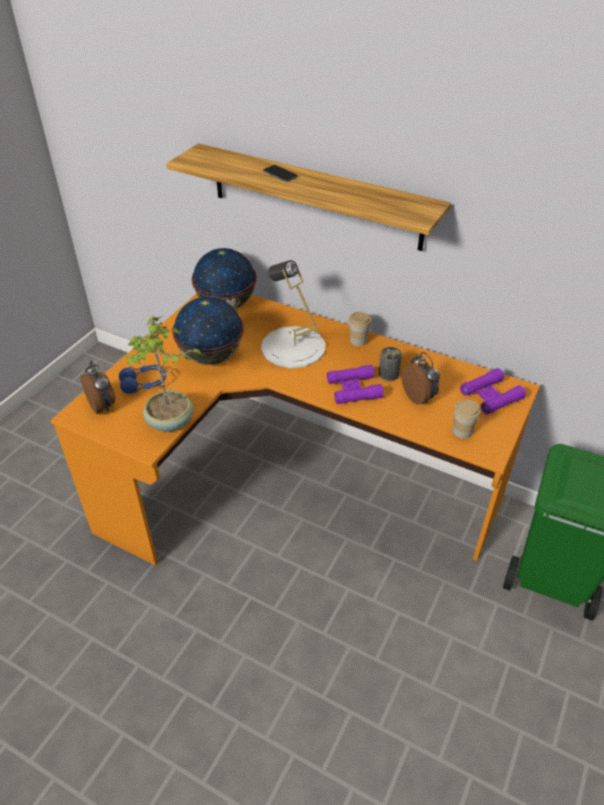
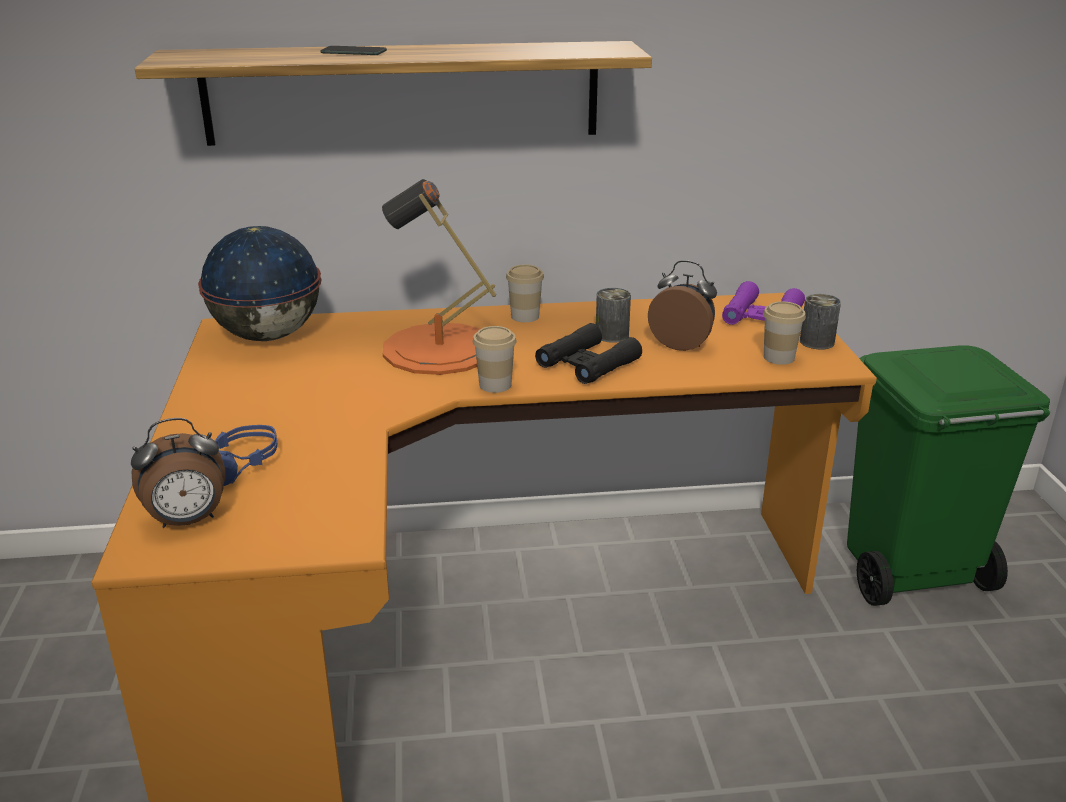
camera: 35 degrees left, 15 degrees down
alarm clock [80,361,115,414] -> alarm clock turned 135 degrees clockwise [131,418,225,528]
potted plant [125,316,202,432] -> none
globe [172,296,244,365] -> none
white table lamp [261,260,325,368] -> orange table lamp [382,179,496,375]
purple binoculars [327,365,384,404] -> black binoculars [535,323,642,384]
none -> cup [473,326,517,393]
none -> can [800,294,841,350]

